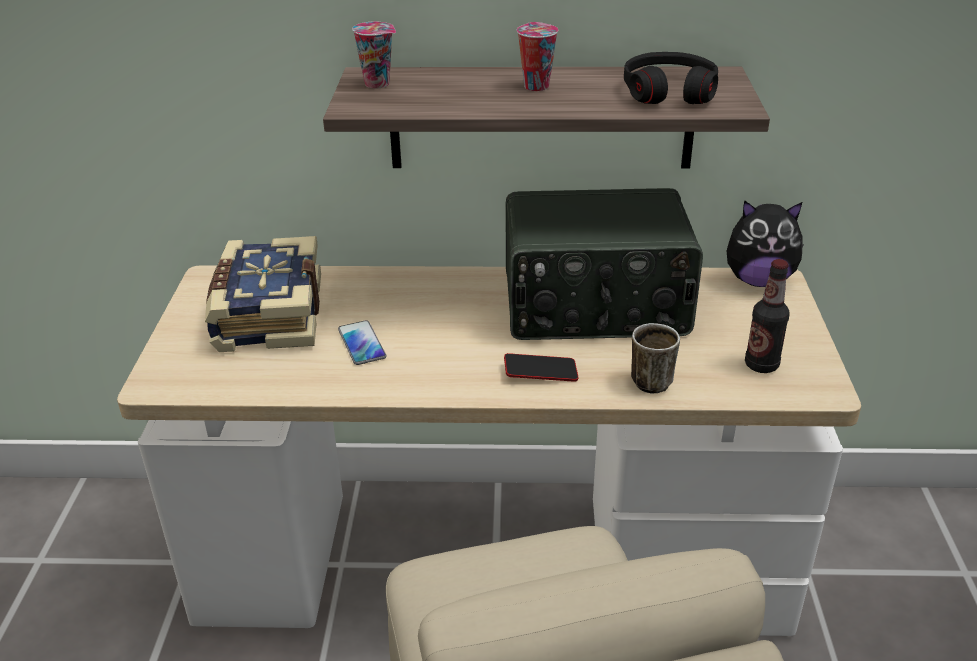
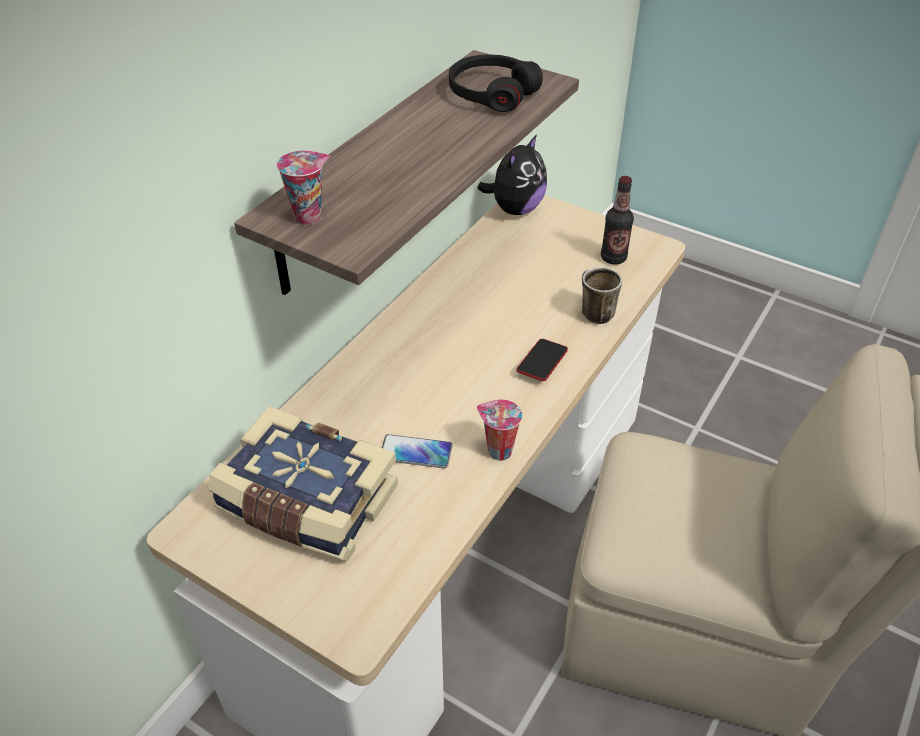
camera: 60 degrees left, 10 degrees up
radio [506,188,703,340] -> none
cup [517,22,558,91] -> cup moved to [477,399,522,461]

